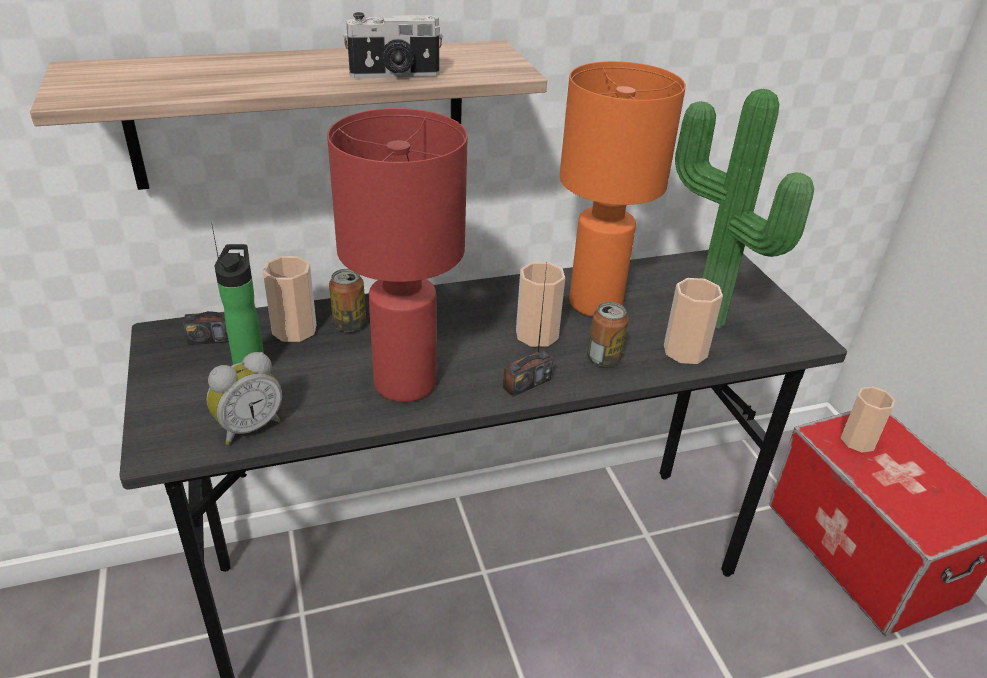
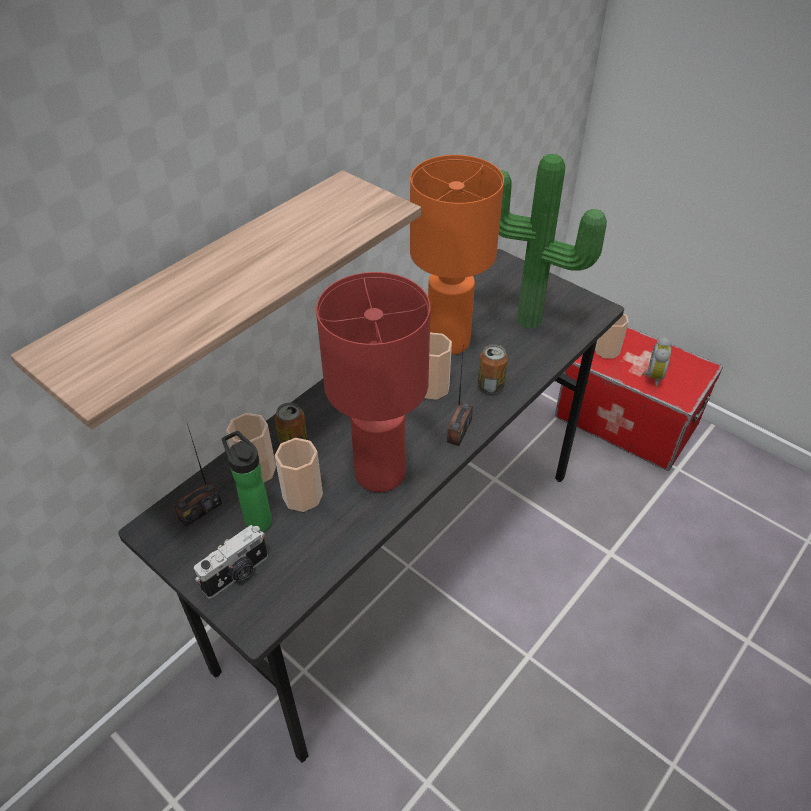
camera: 30 degrees left, 10 degrees up
alarm clock [206,352,282,445] -> alarm clock moved to [642,337,671,387]
camera [343,12,443,78] -> camera moved to [194,525,268,599]
cup [664,278,723,364] -> cup moved to [274,438,323,512]

